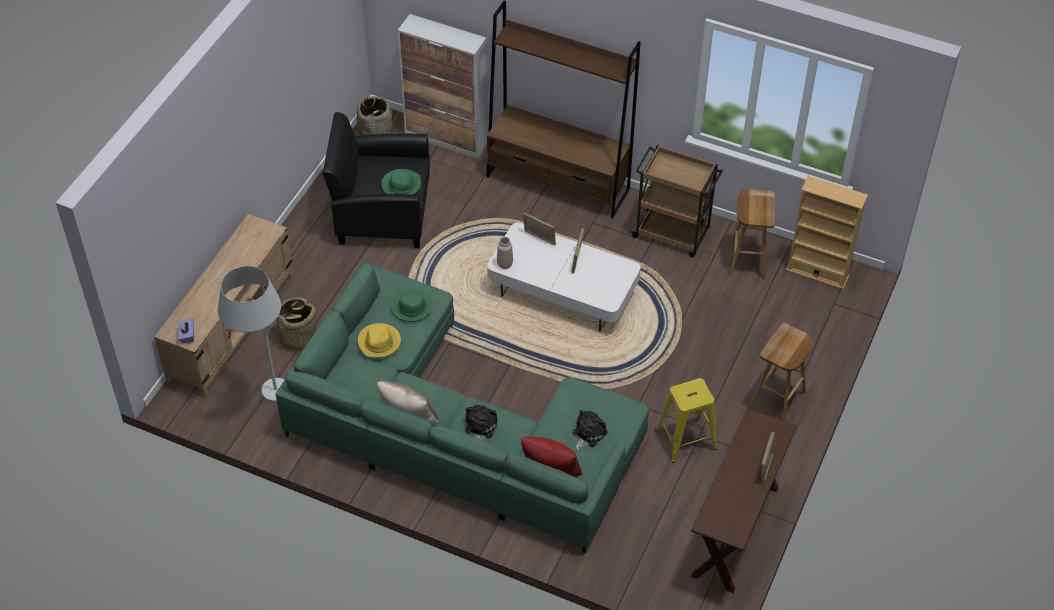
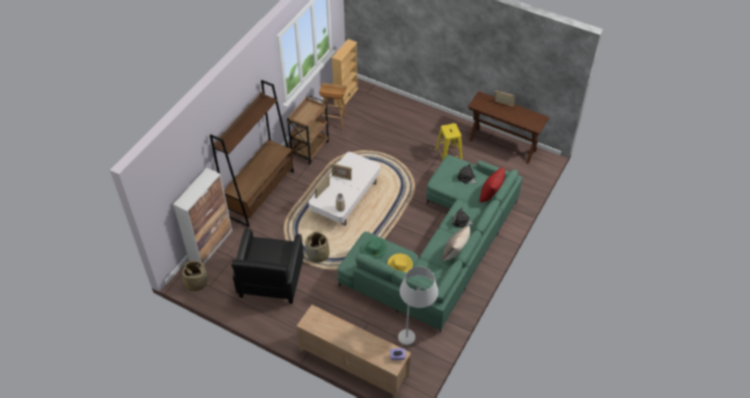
camera: 85 degrees left, 0 degrees up
basket [275,297,318,350] -> basket moved to [305,232,330,263]
green hat [381,169,421,195] -> none
brown stool [750,323,814,421] -> none

